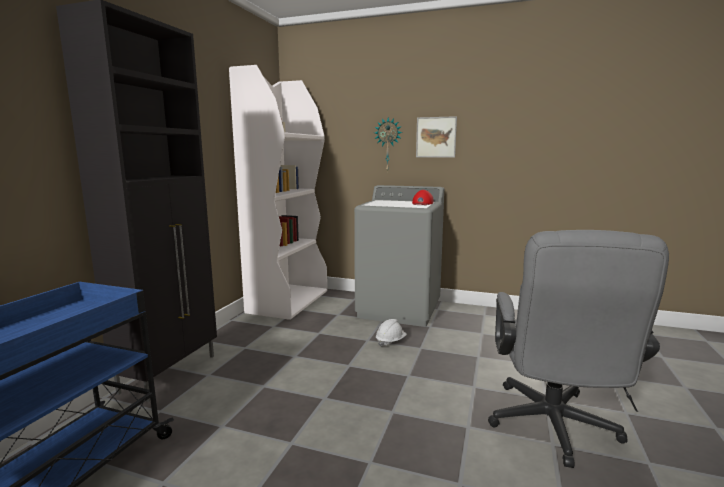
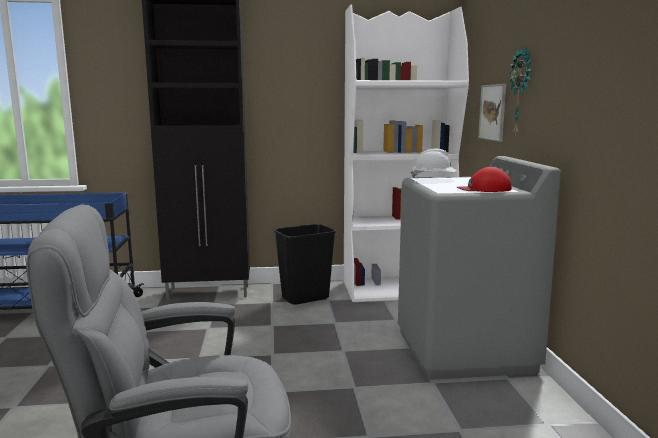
camera: 65 degrees right, 0 degrees up
white hard hat [376,319,407,347] -> white hard hat moved to [411,148,457,178]
picture [416,116,457,158] -> picture moved to [478,84,506,142]
none -> black trash can [274,224,336,305]

